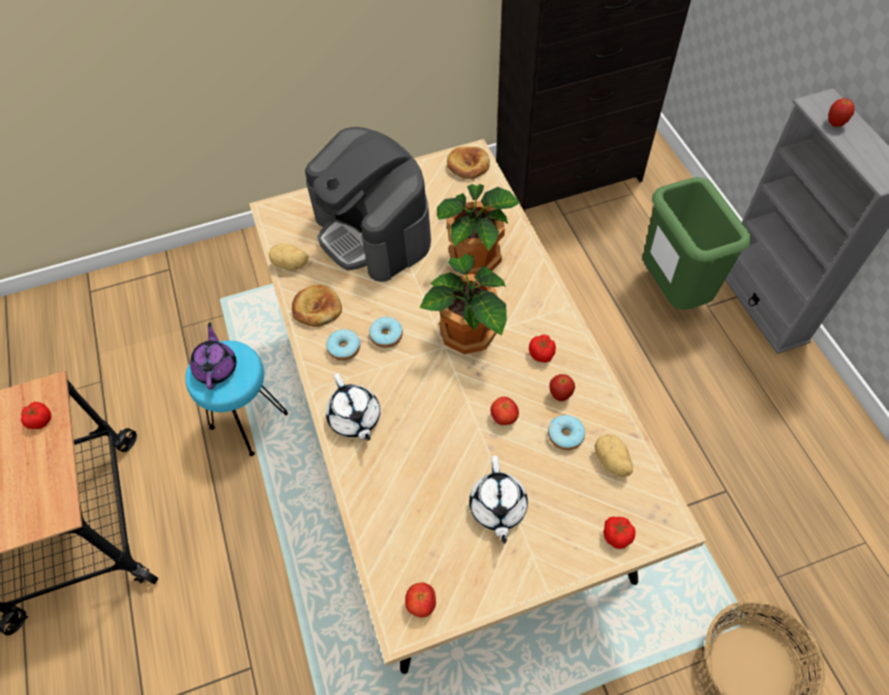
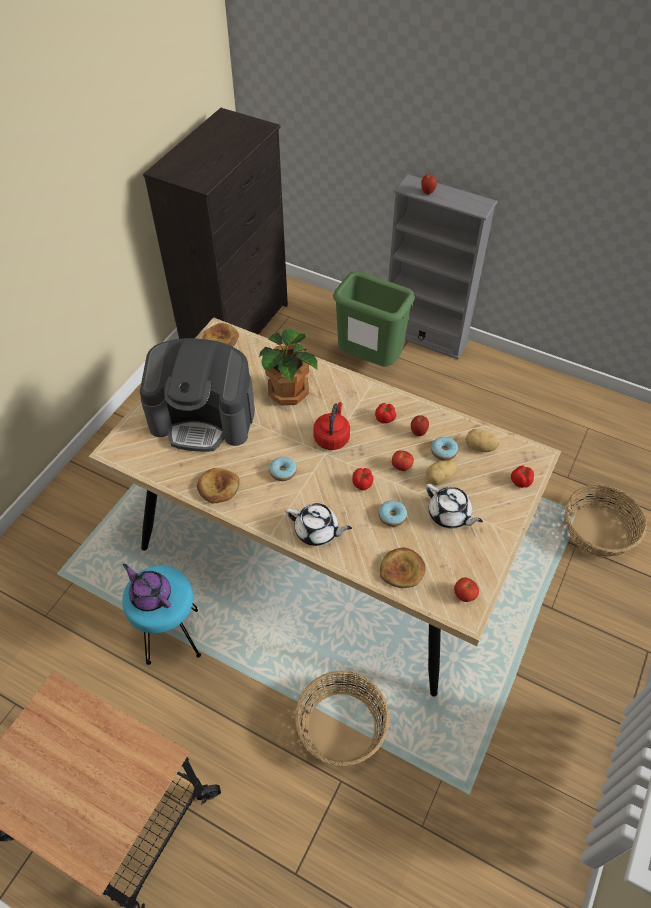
camera: 45 degrees left, 5 degrees down
tomato [21,402,51,429] -> tomato moved to [352,468,373,490]
potato [269,243,309,270] -> potato moved to [426,460,457,485]
donut [326,329,360,361] -> donut moved to [379,500,407,527]
potted plant [420,254,507,354] -> red kettle [313,402,350,450]
none -> basket [295,670,389,766]
none -> bread [380,547,426,588]

